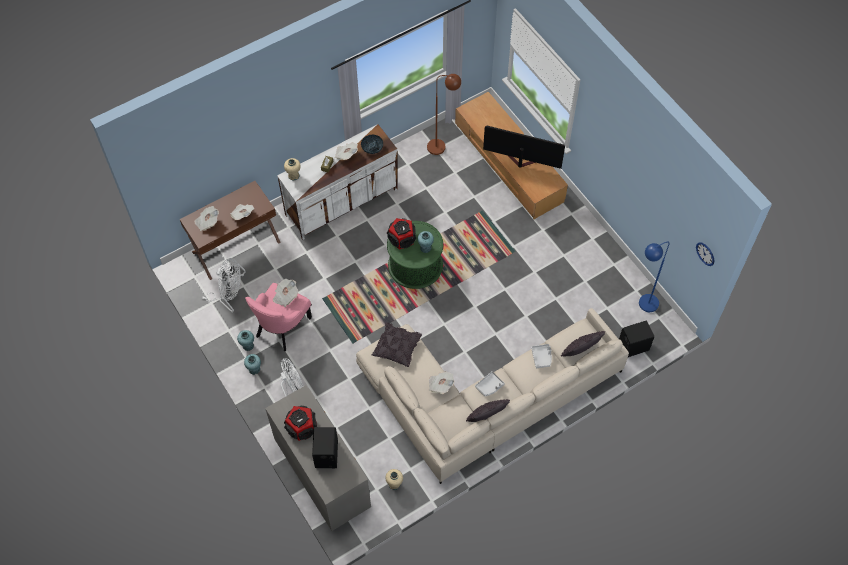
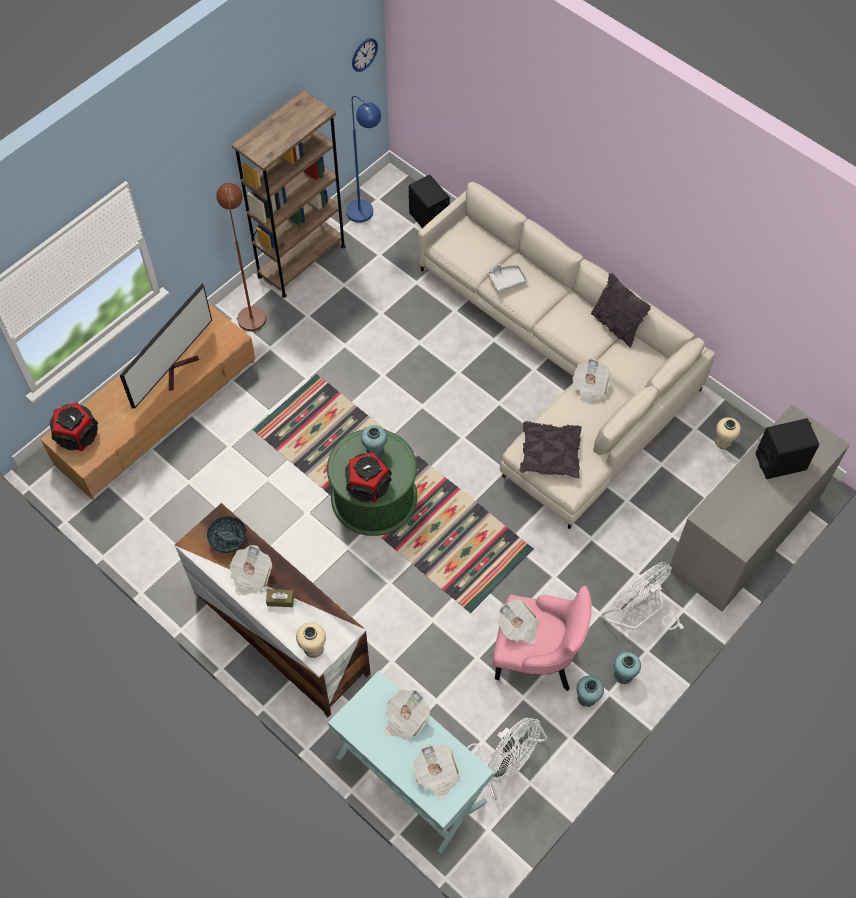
camera: 105 degrees left, 0 degrees up
brown desk [180,181,281,280] -> turquoise desk [328,671,494,854]
white fan [201,258,246,313] -> white fan turned 135 degrees clockwise [467,718,548,800]
speaker [284,406,317,441] -> speaker moved to [50,402,98,451]
brown floor lamp [427,74,461,155] -> brown floor lamp moved to [216,183,266,331]
grey tray [475,371,505,396] -> none
television [483,126,565,169] -> television turned 150 degrees counterclockwise [120,283,212,409]
black pillow [561,331,605,357] -> none
none -> brown bookcase [232,90,346,298]

